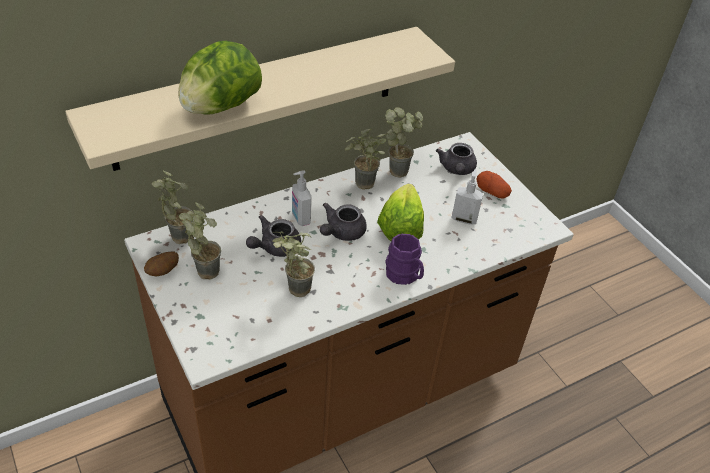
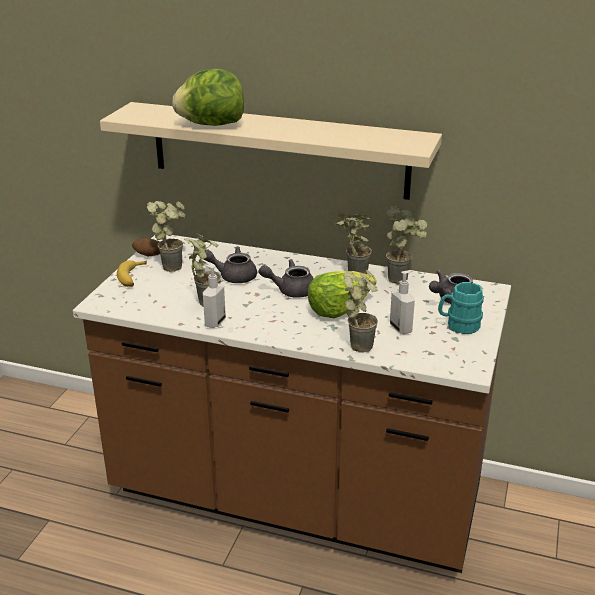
camera: 50 degrees right, 15 degrees down
potted plant [151,171,194,244] -> potted plant moved to [343,270,378,353]
soap dispenser [292,170,311,226] -> soap dispenser moved to [203,265,226,328]
purple mug [385,234,424,285] -> none
potato [476,171,512,199] -> turquoise mug [438,282,484,334]
none -> banana [117,260,147,287]

